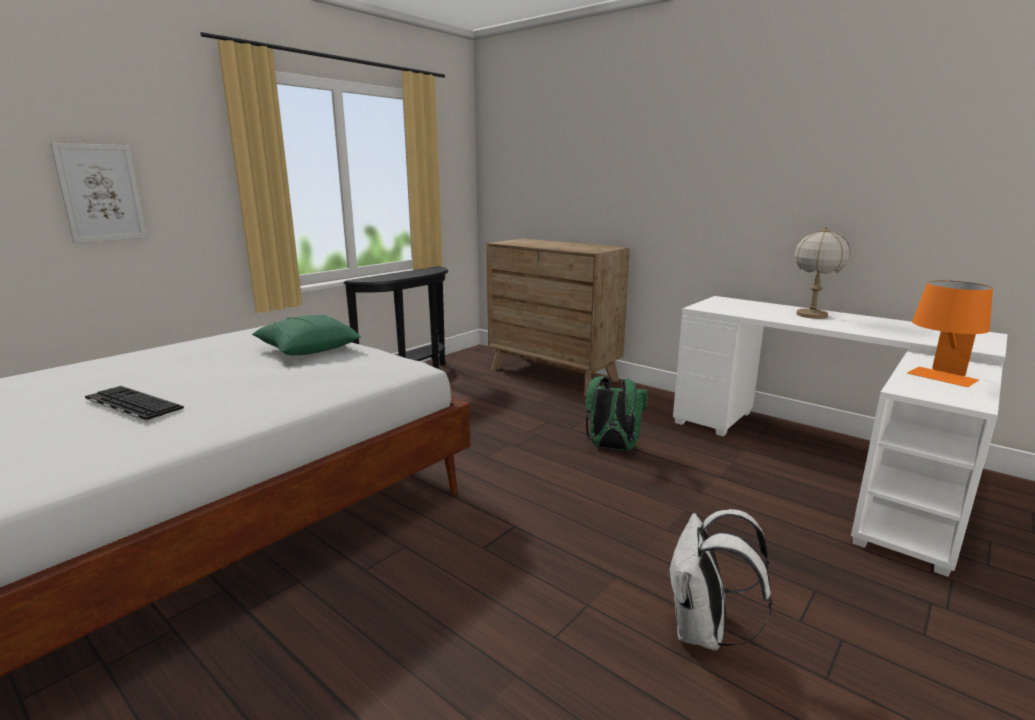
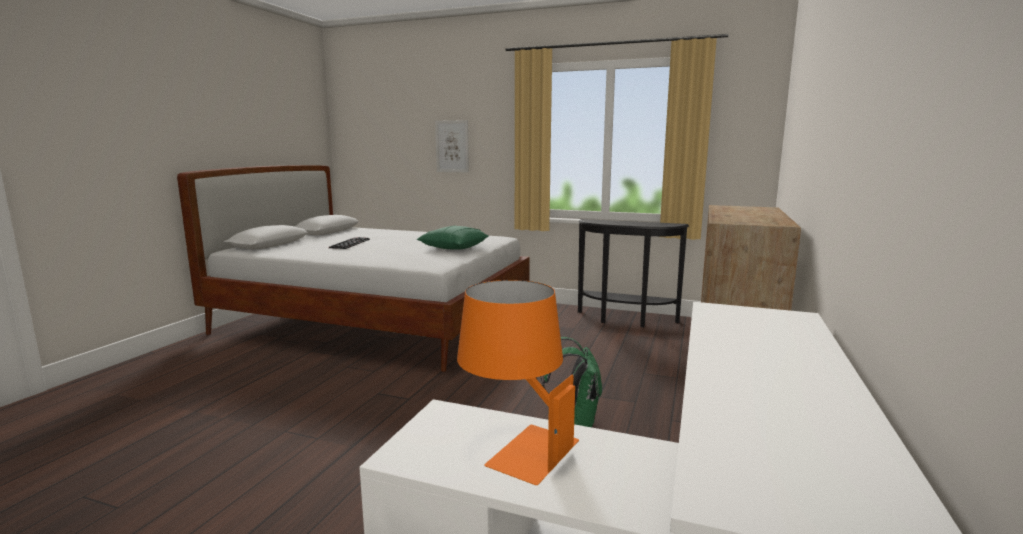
camera: 70 degrees right, 5 degrees down
white backpack [667,509,772,650] -> none
table lamp [794,226,850,319] -> none

